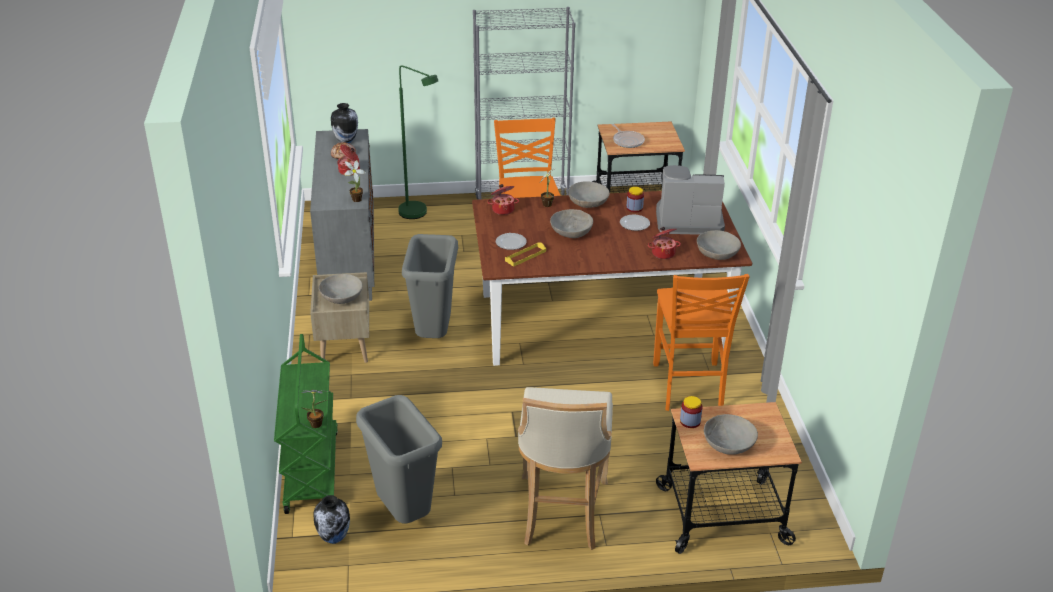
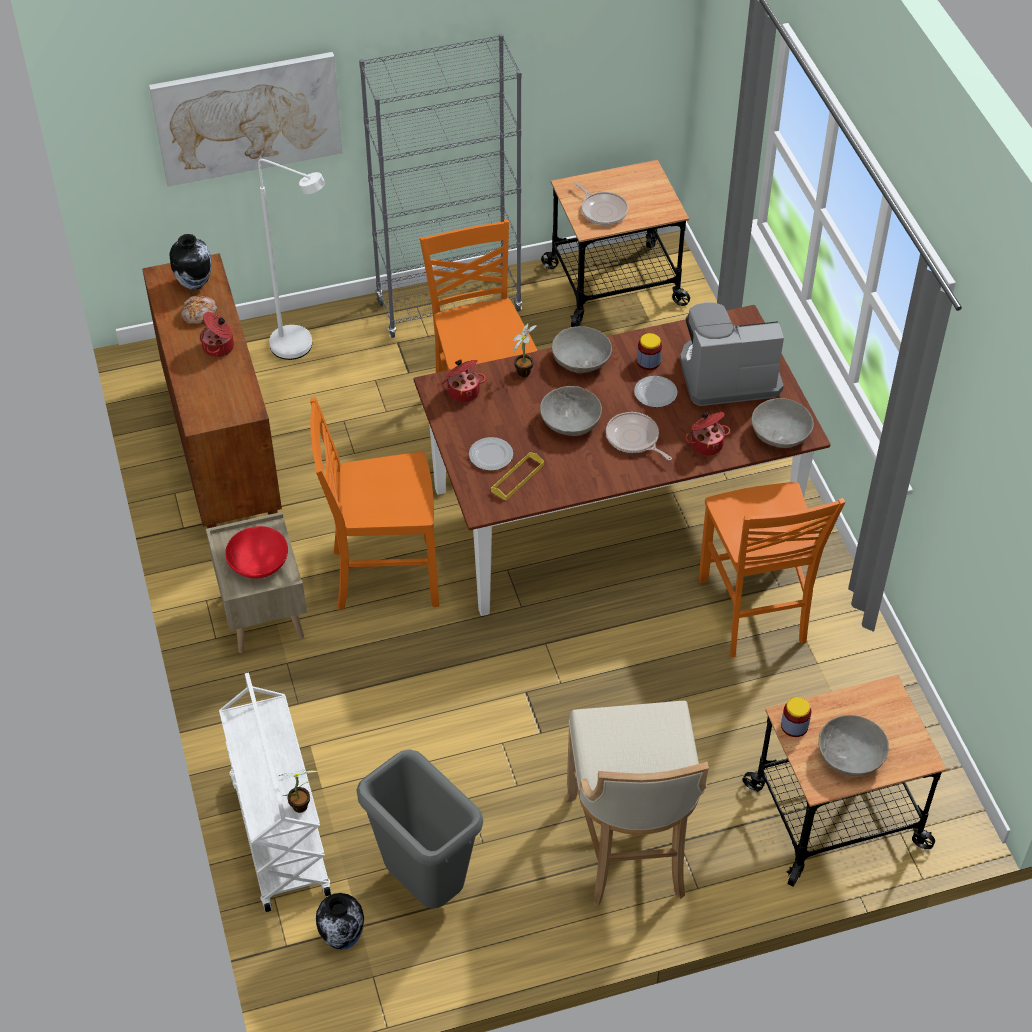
camera: 10 degrees left, 15 degrees up
green cart [274,334,338,514] -> white cart [219,672,331,912]
grey cabinet [310,129,374,301] -> brown cabinet [142,253,282,529]
grey bowl [319,274,363,304] -> red bowl [225,526,288,579]
potted plant [344,160,366,202] -> none
green floor lamp [398,65,438,219] -> white floor lamp [258,159,325,360]
grey trash can [402,234,458,338] -> orange chair [310,398,439,610]
none -> picture [149,52,343,187]
none -> frying pan [606,412,672,461]

